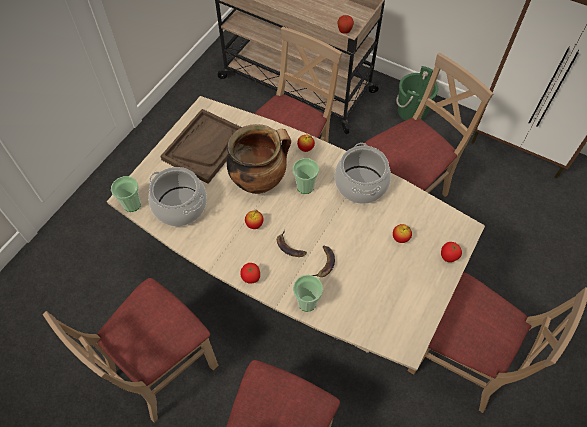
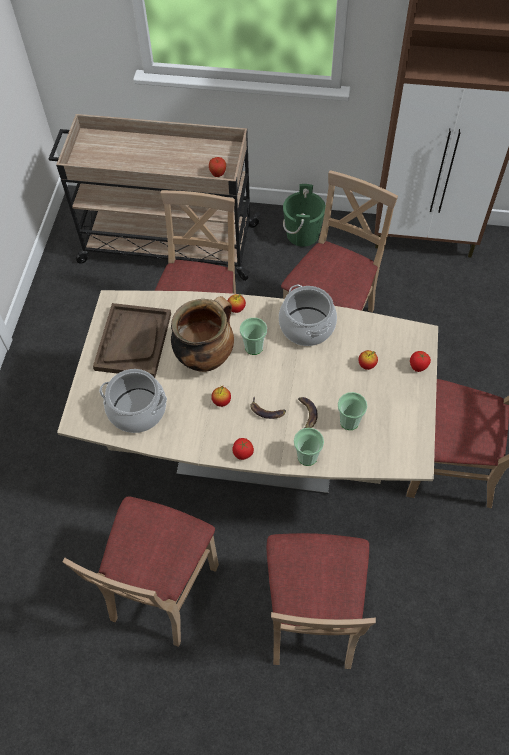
camera: 20 degrees left, 0 degrees up
cup [111,176,141,212] -> cup moved to [338,392,367,430]

